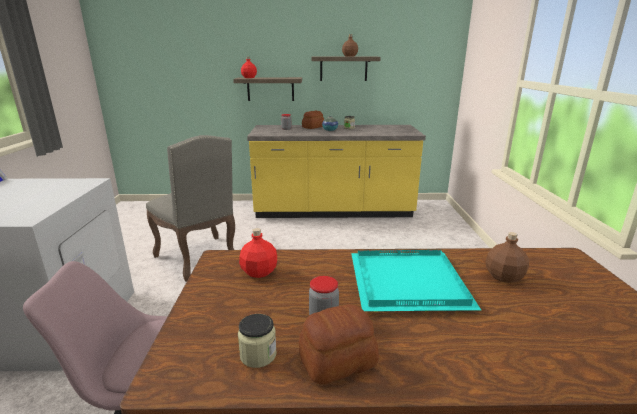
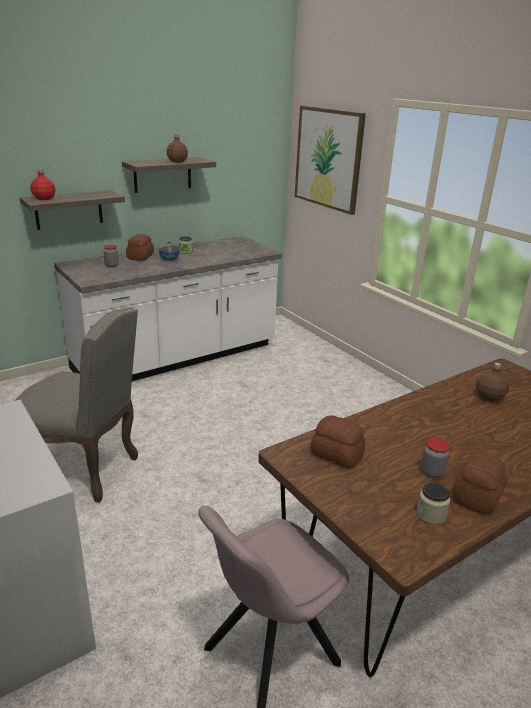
camera: 35 degrees left, 5 degrees up
red bottle [239,228,277,278] -> bread [310,415,365,468]
yellow counter [247,125,426,218] -> white counter [54,236,282,381]
turquoise tray [351,250,481,312] -> none
none -> picture [295,106,366,215]

